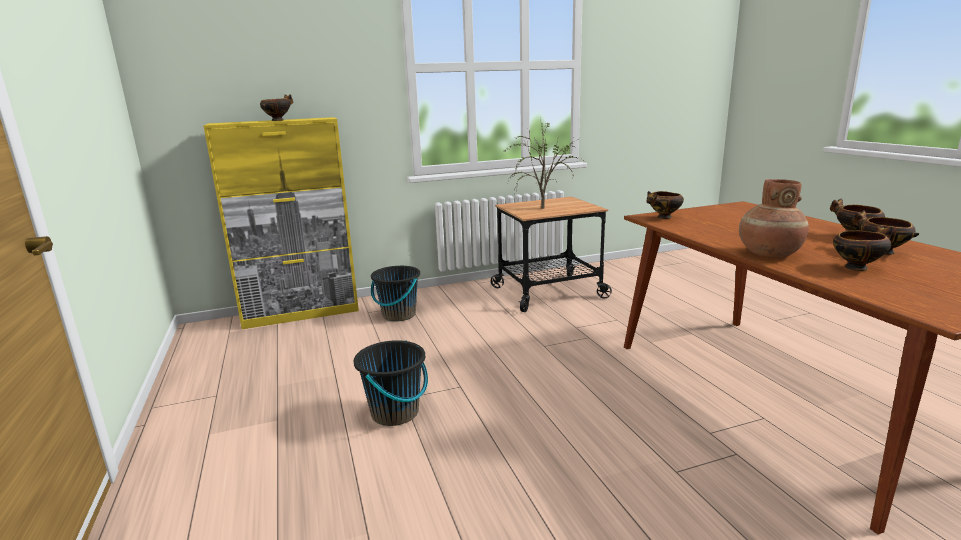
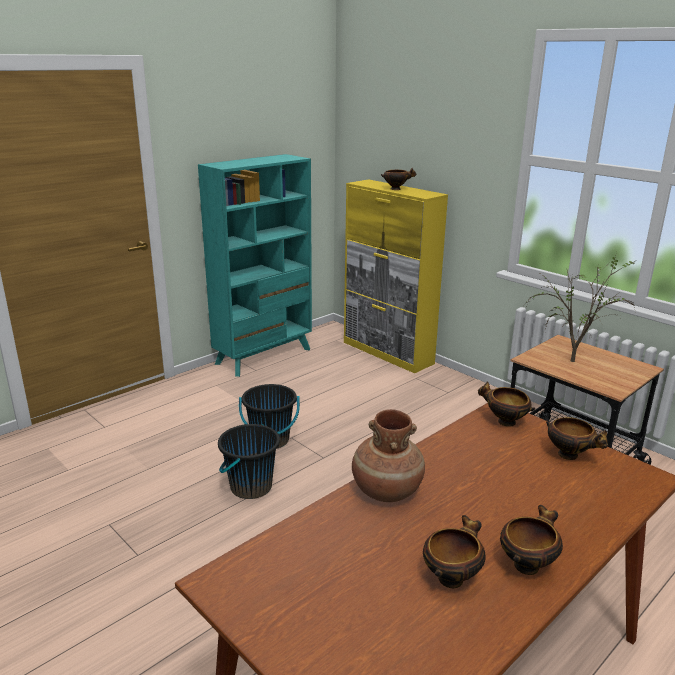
camera: 65 degrees right, 5 degrees up
black bucket [371,266,420,321] -> black bucket moved to [218,424,280,499]
bowl [833,224,893,271] -> bowl moved to [546,417,608,460]
none -> turquoise bookcase [198,154,312,377]

